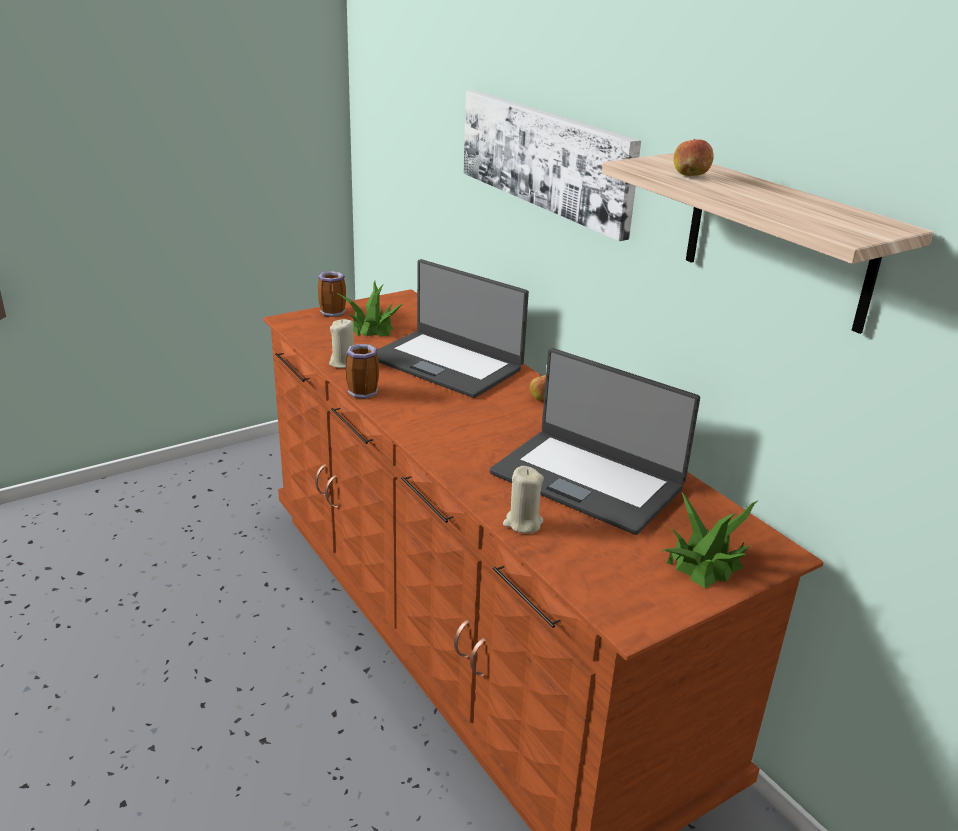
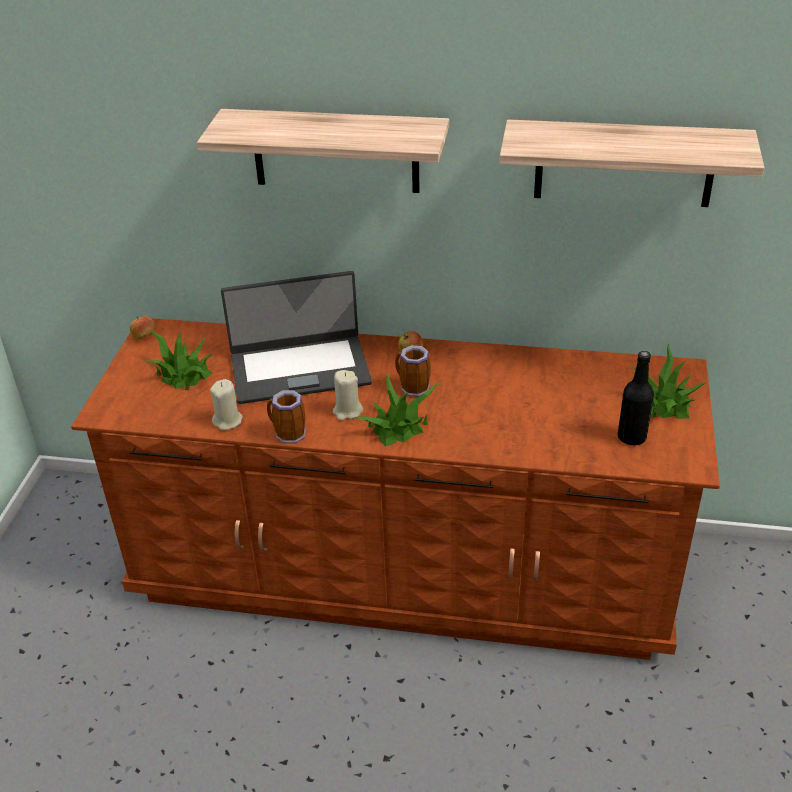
camera: 45 degrees left, 10 degrees up
mug [318,271,346,317] -> mug moved to [395,345,430,397]
picture [463,90,641,241] -> shelf [197,109,449,193]
laptop [490,348,700,535] -> none
beige candle [503,466,544,533] -> beige candle moved to [333,370,363,420]
apple [674,139,714,176] -> apple moved to [130,316,155,340]
none -> potted plant [352,374,441,446]
none -> black bottle [618,351,654,446]

